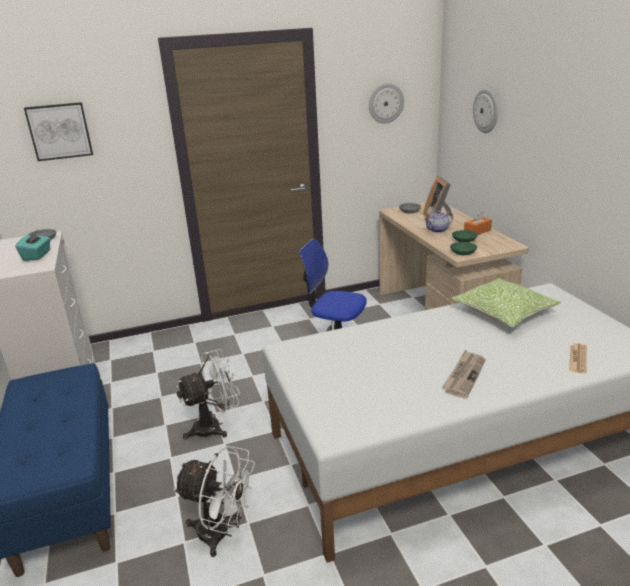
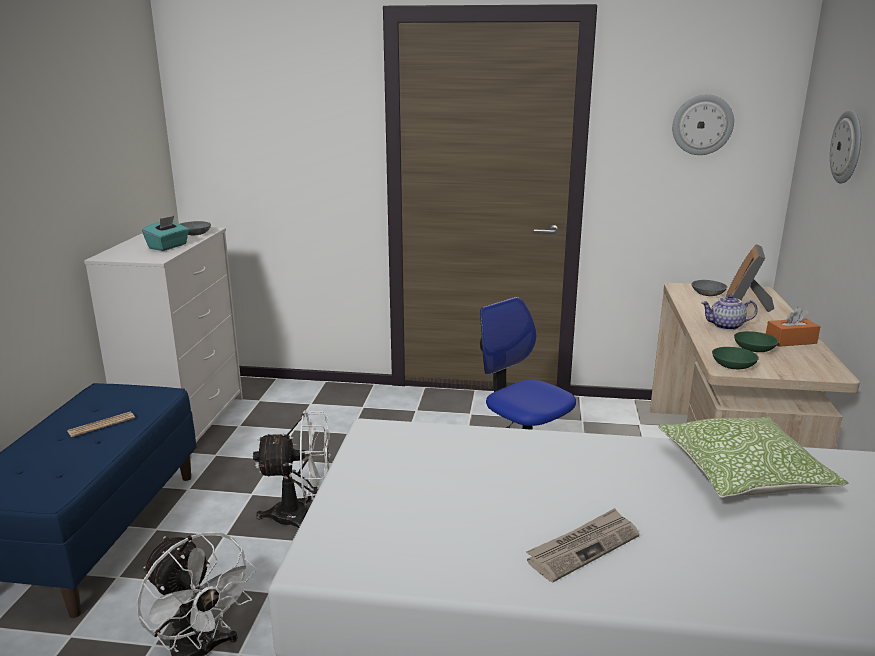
camera: 25 degrees right, 5 degrees down
picture [24,102,93,161] -> none
newspaper [569,343,587,374] -> newspaper moved to [67,412,135,437]

